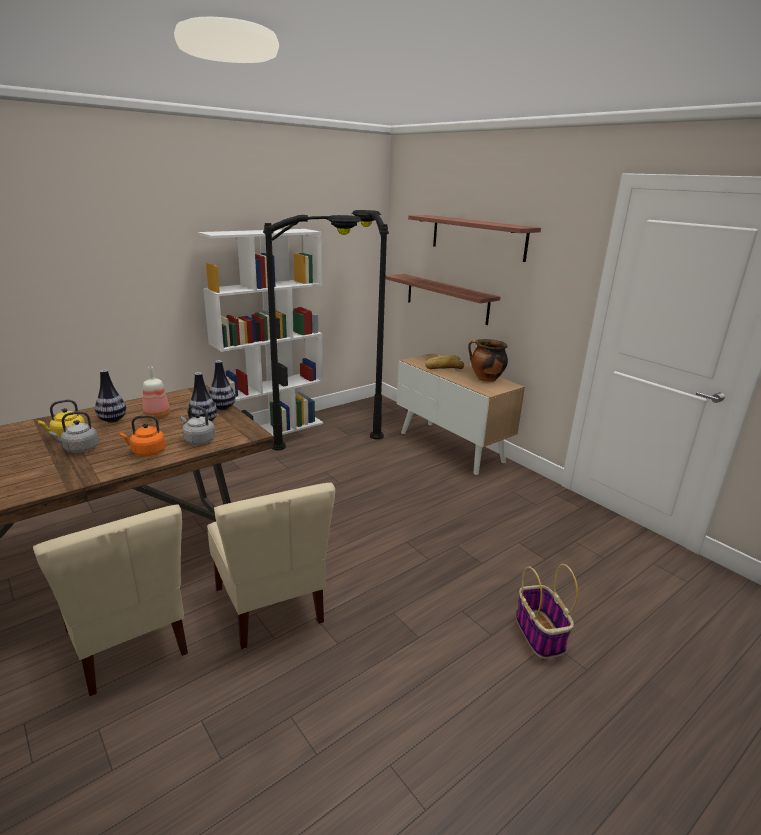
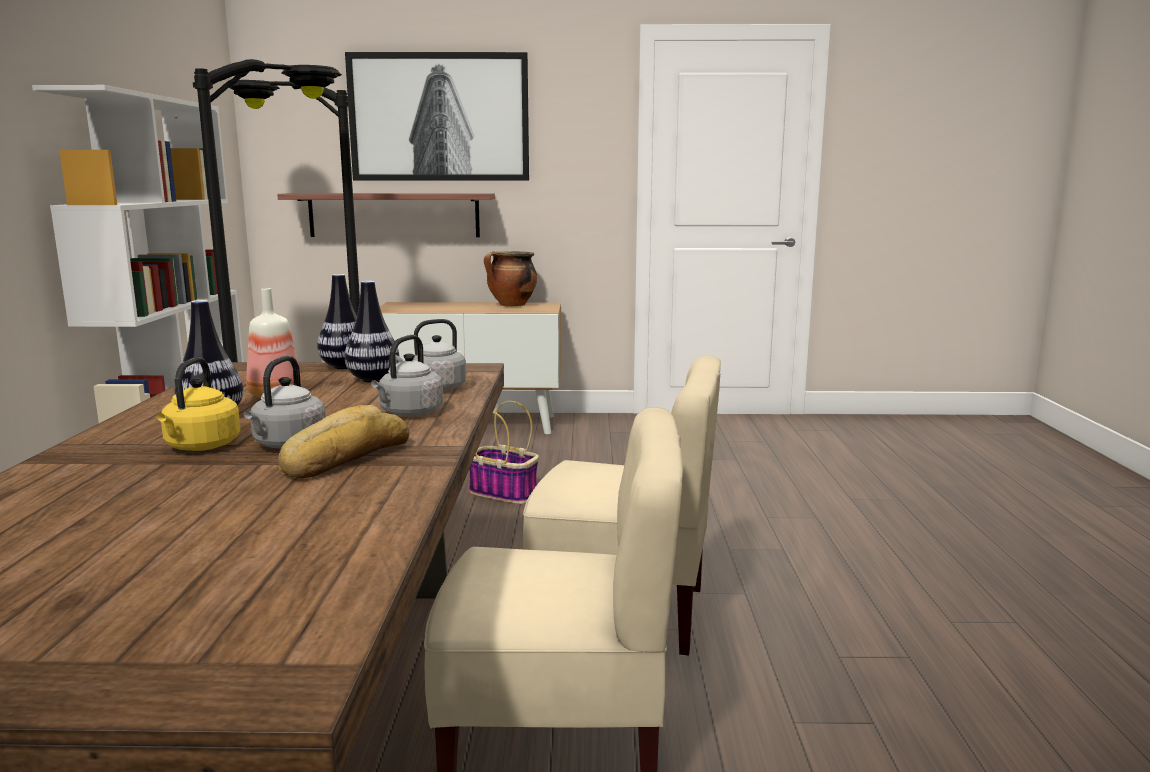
camera: 50 degrees left, 10 degrees down
orange kettle [120,415,166,456] -> grey kettle [371,335,443,417]
shelf [408,215,541,262] -> picture [345,52,529,180]
bread [425,355,464,369] -> bread moved to [278,405,409,478]
basket [516,564,578,659] -> basket moved to [469,401,539,504]

